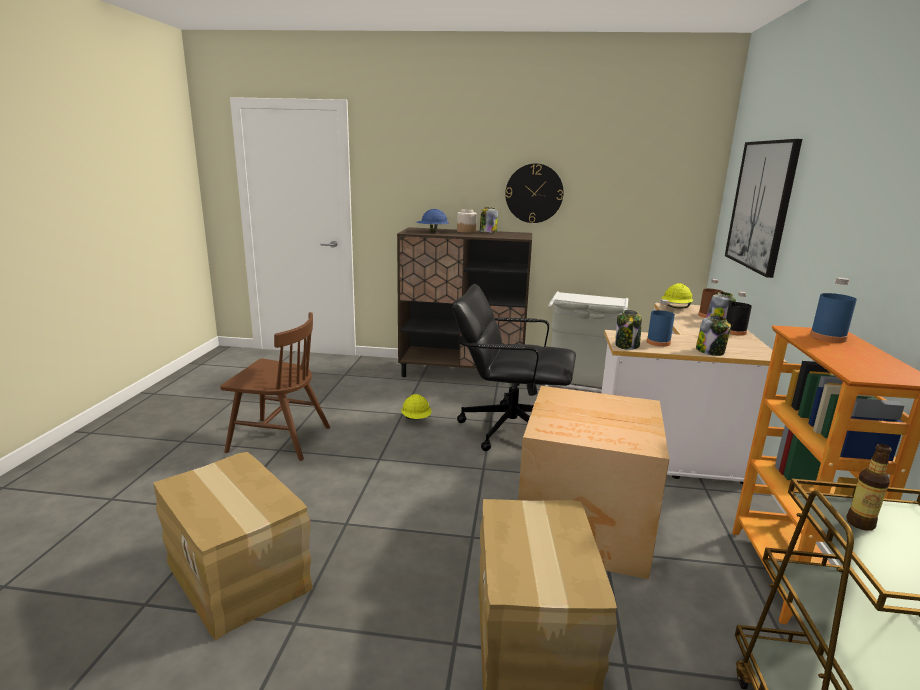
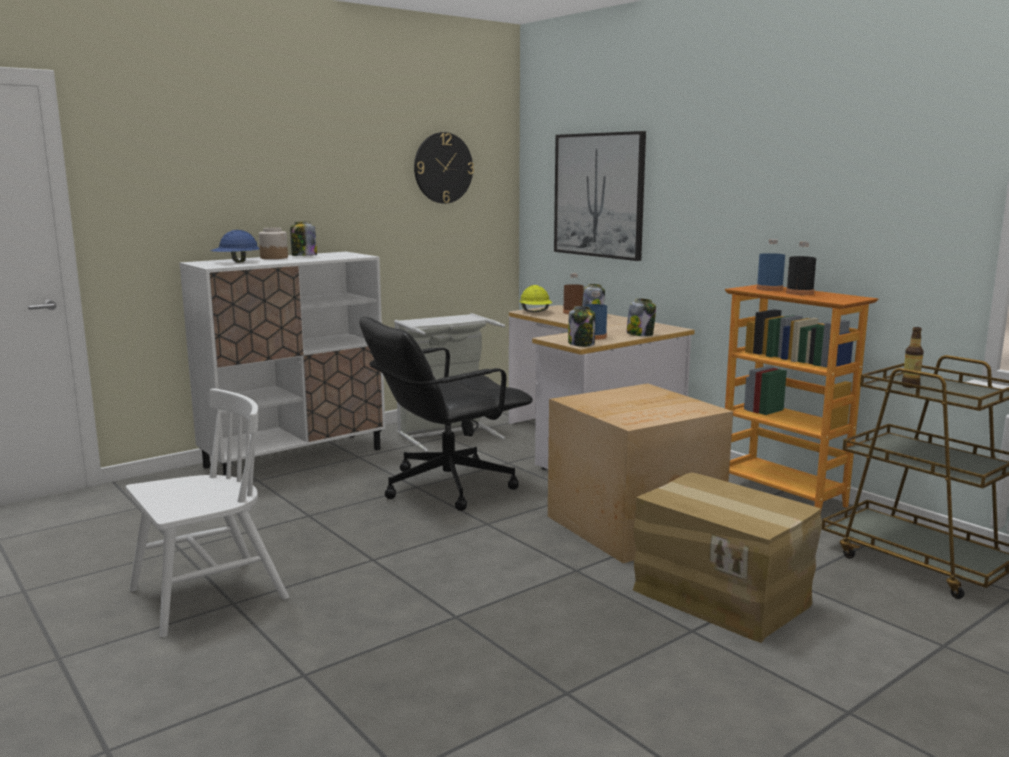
camera: 45 degrees left, 5 degrees down
cardboard box [153,452,313,641] -> none
brown chair [220,312,330,461] -> white chair [126,388,289,638]
brown cabinet [397,227,532,386] -> white cabinet [179,252,385,476]
yellow hard hat [401,394,432,419] -> none
wall clock [505,163,564,223] -> wall clock moved to [414,132,474,204]
black bottle [726,292,752,336] -> black bottle moved to [786,242,816,295]

